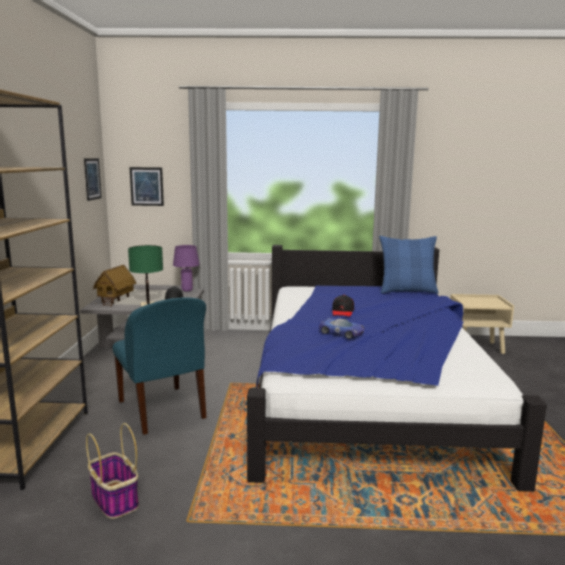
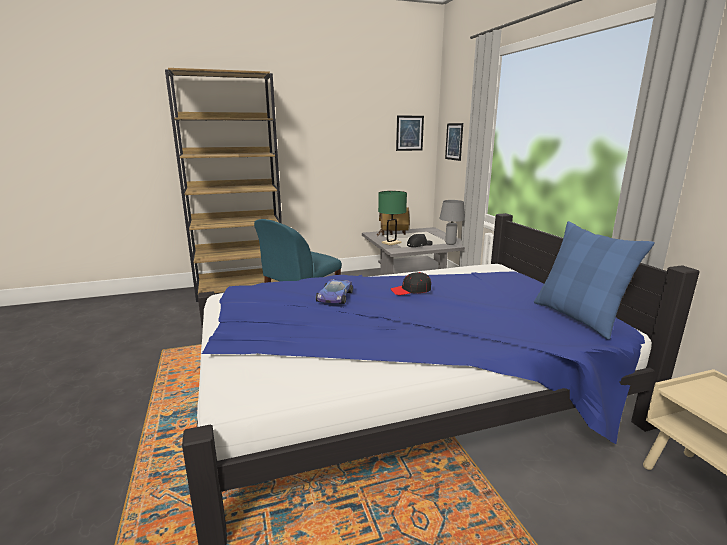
camera: 70 degrees right, 5 degrees up
basket [86,423,139,519] -> none
purple table lamp [173,245,200,292] -> grey table lamp [439,200,465,245]

